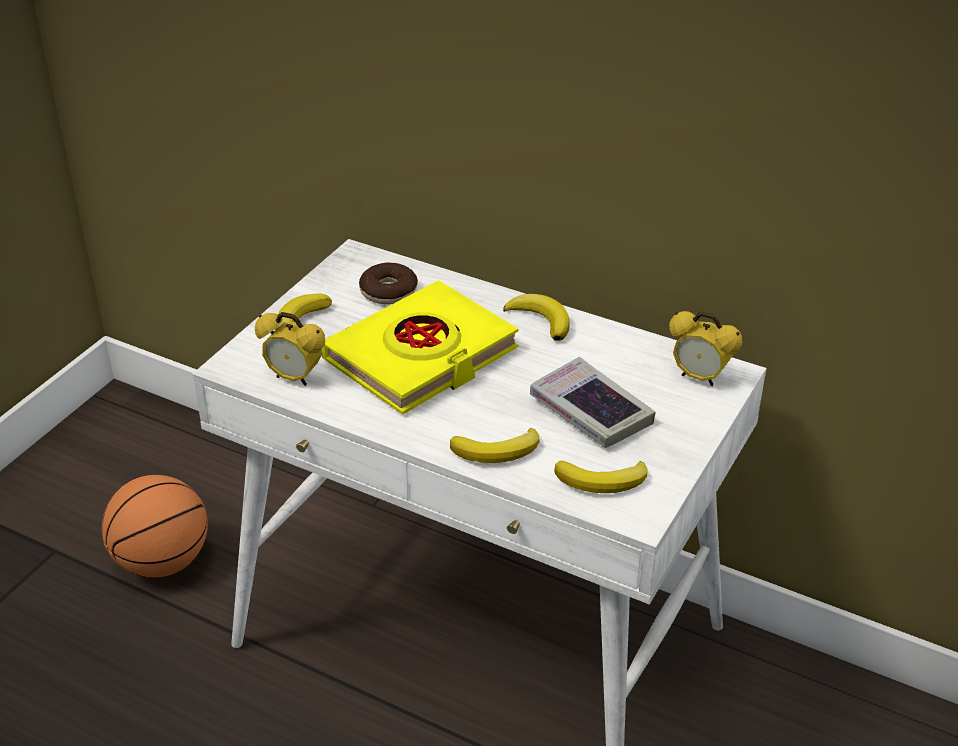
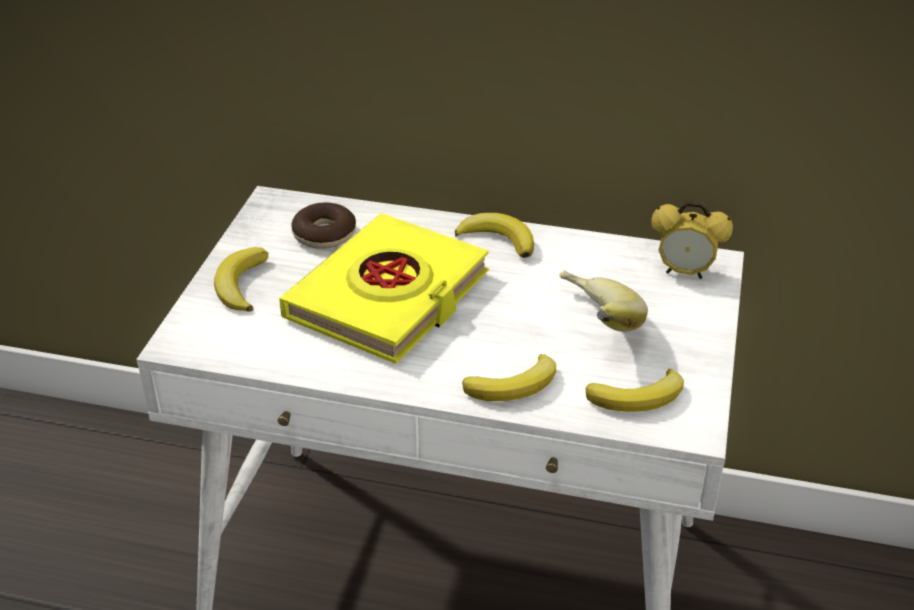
camera: 15 degrees left, 0 degrees up
basketball [102,475,208,578] -> none
alarm clock [255,312,325,386] -> none
book [530,357,656,448] -> banana [560,270,648,332]

